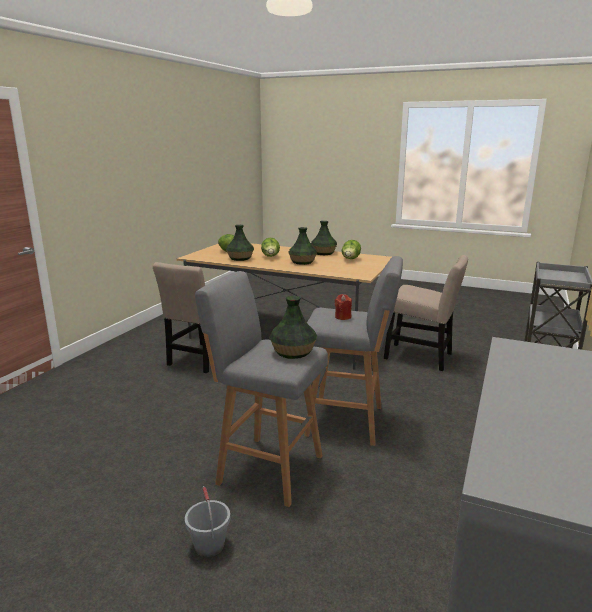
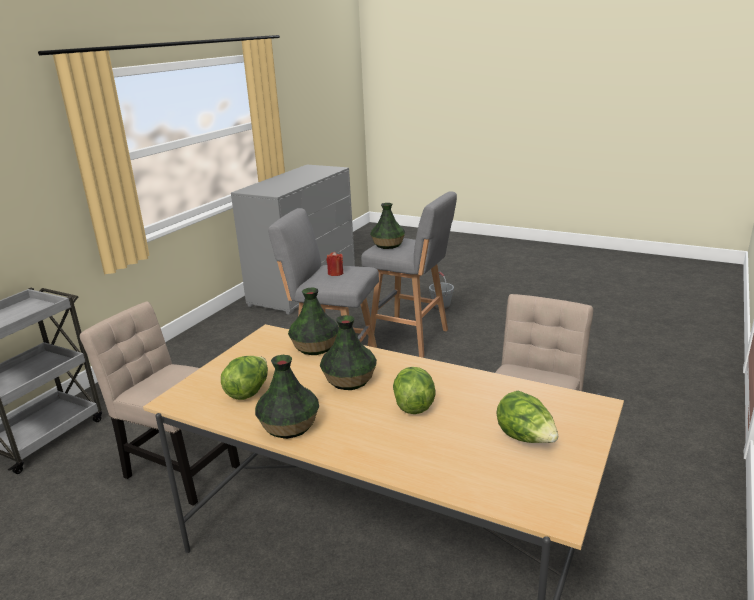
camera: 175 degrees left, 5 degrees up
vase [226,225,254,261] -> vase moved to [288,288,339,355]

